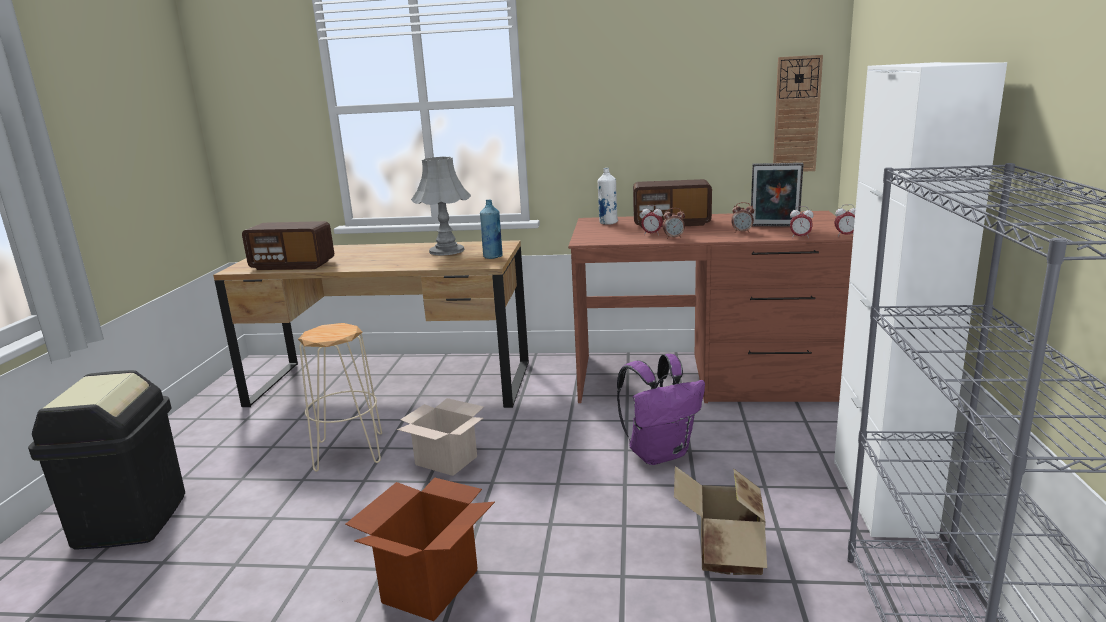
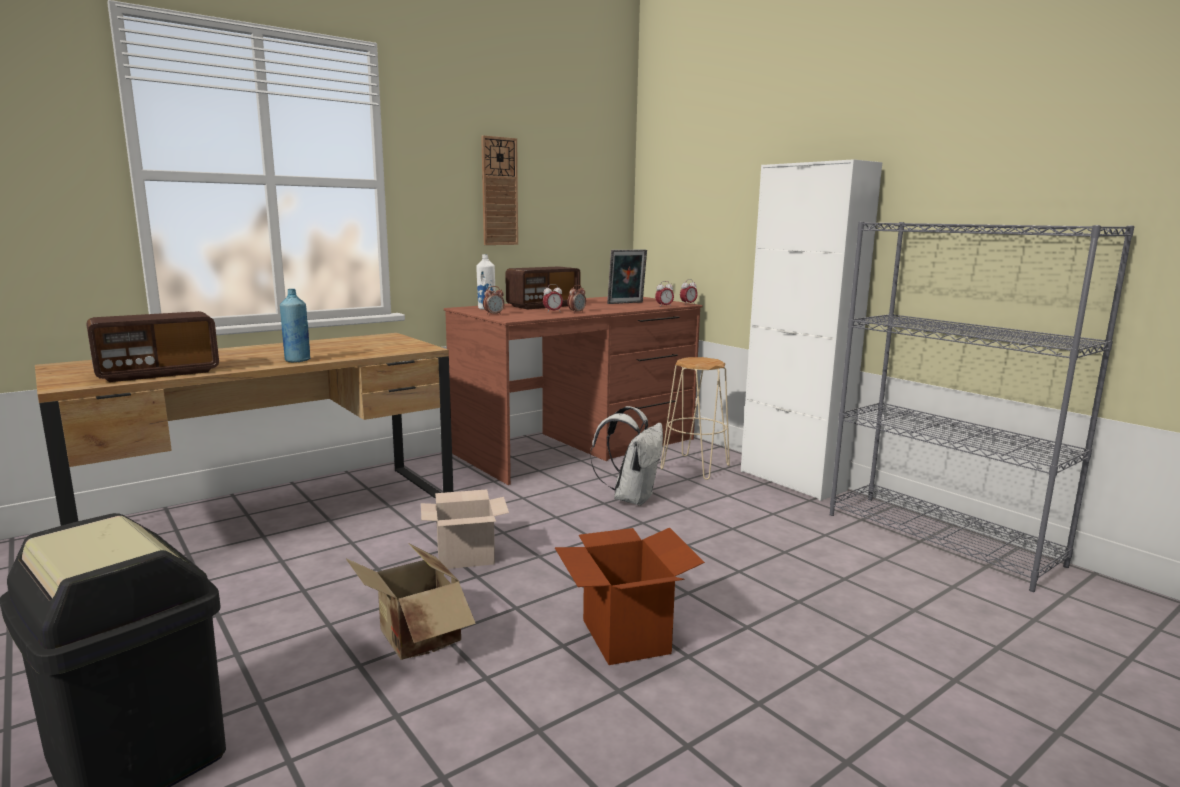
camera: 45 degrees left, 5 degrees down
beige stool [298,323,382,472] -> beige stool moved to [660,357,730,480]
grey table lamp [411,157,471,255] -> none
blue bottle [480,200,503,259] -> blue bottle moved to [280,289,311,363]
purple backpack [617,354,705,465] -> white backpack [590,406,663,506]
cardboard box [674,466,767,575] -> cardboard box moved to [345,543,476,660]
alarm clock [731,202,754,233] -> alarm clock moved to [483,286,504,315]
wall clock [773,55,823,172] -> wall clock moved to [481,135,518,245]

